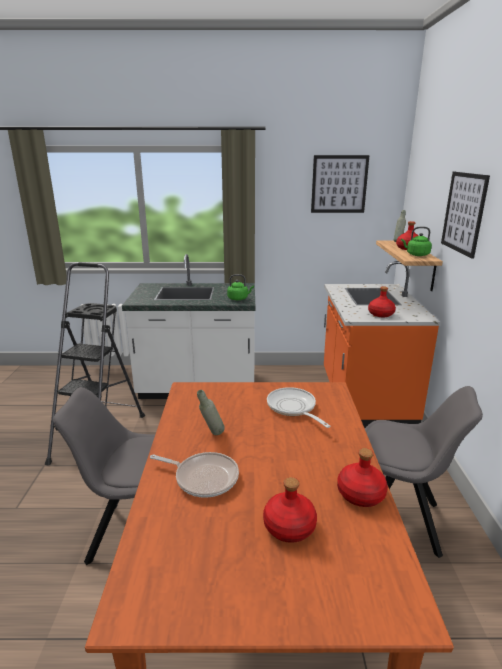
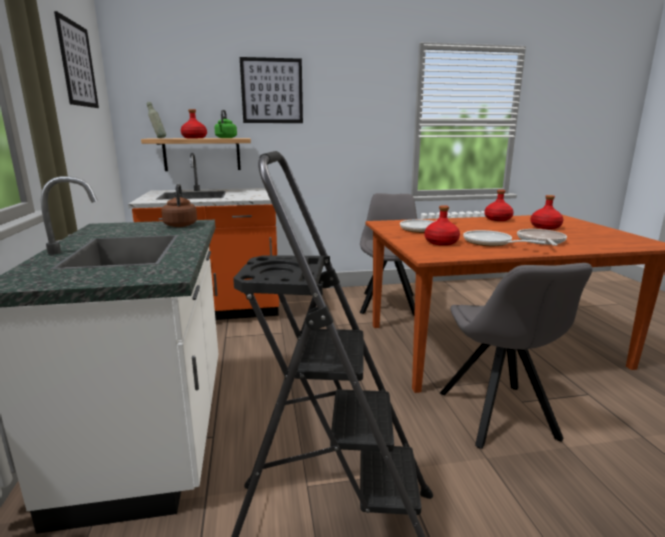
camera: 100 degrees left, 5 degrees down
grey bottle [197,390,225,435] -> frying pan [463,230,546,246]
green kettle [227,274,254,300] -> brown kettle [161,184,197,227]
red bottle [368,286,396,317] -> red bottle moved to [425,205,460,246]

